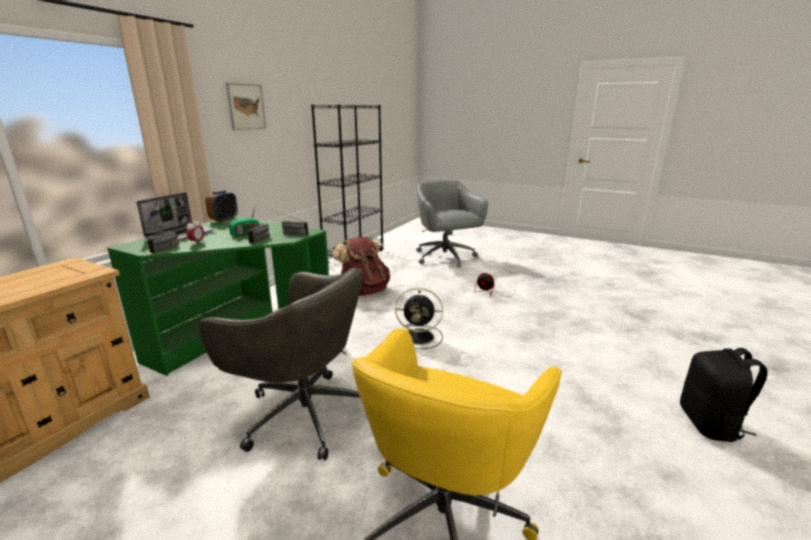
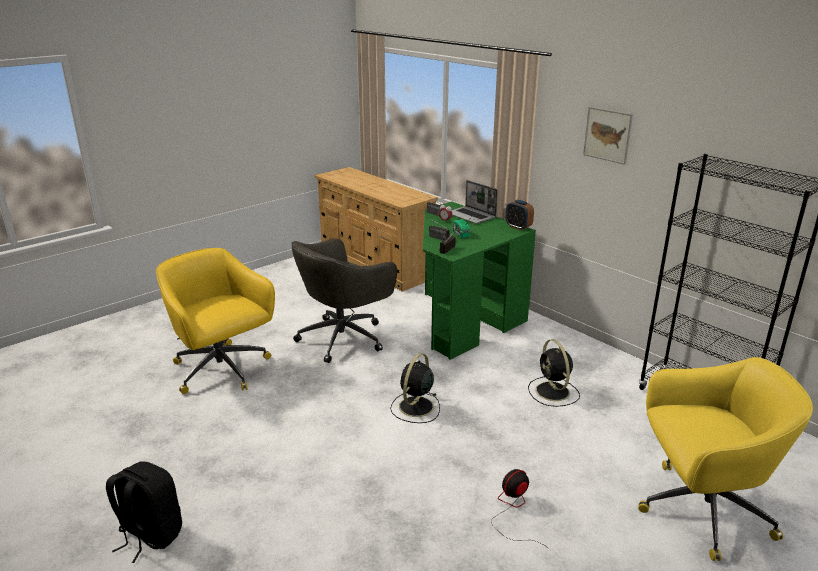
camera: 110 degrees right, 5 degrees up
brown backpack [333,236,390,296] -> black fan [528,339,580,407]
grey office chair [416,179,488,268] -> yellow office chair [638,357,813,561]

